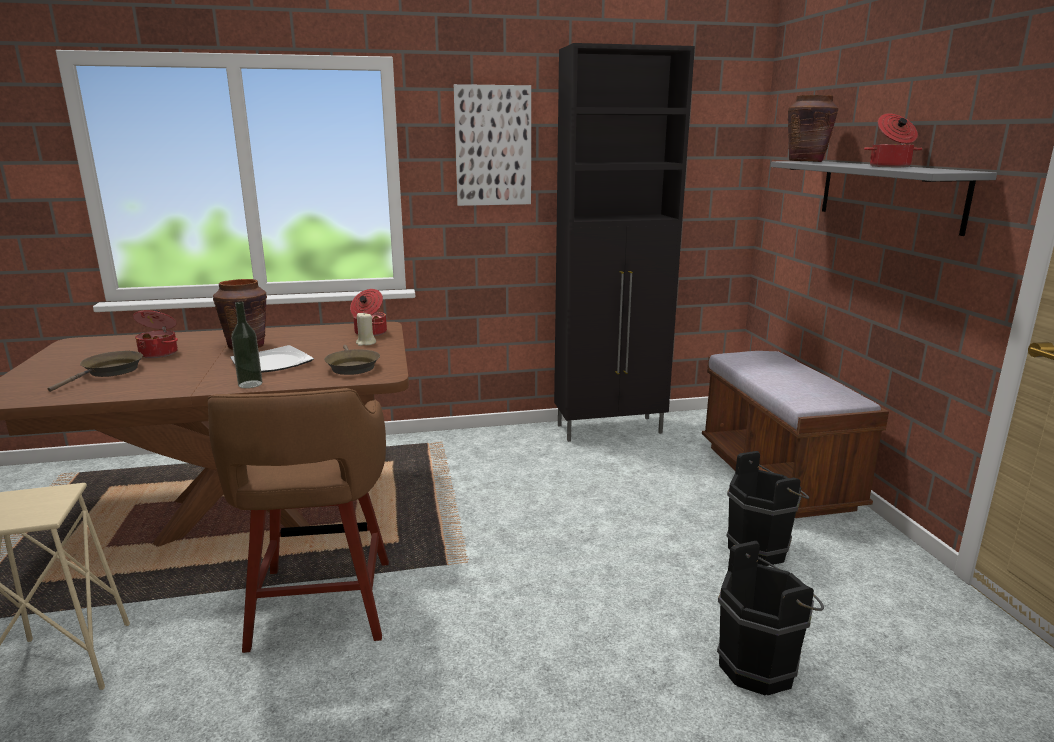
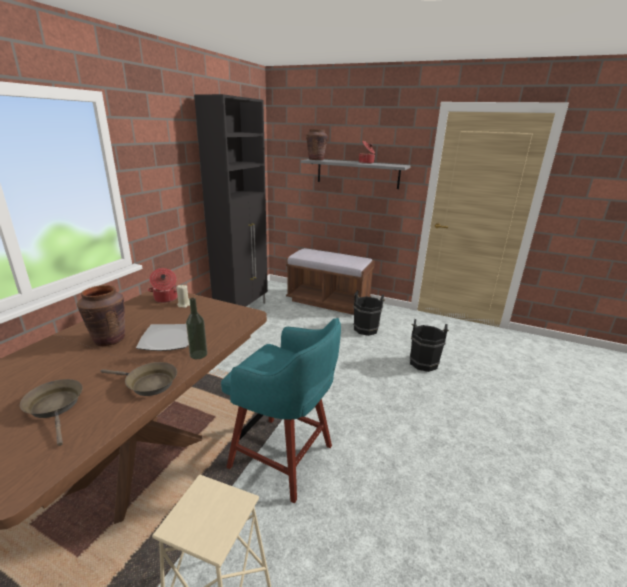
camera: 55 degrees left, 5 degrees up
cooking pot [133,310,178,358] -> none
brown stool [208,388,389,653] -> turquoise stool [221,318,341,503]
brown frying pan [324,345,380,375] -> brown frying pan moved to [100,362,177,396]
picture [454,84,531,206] -> none

